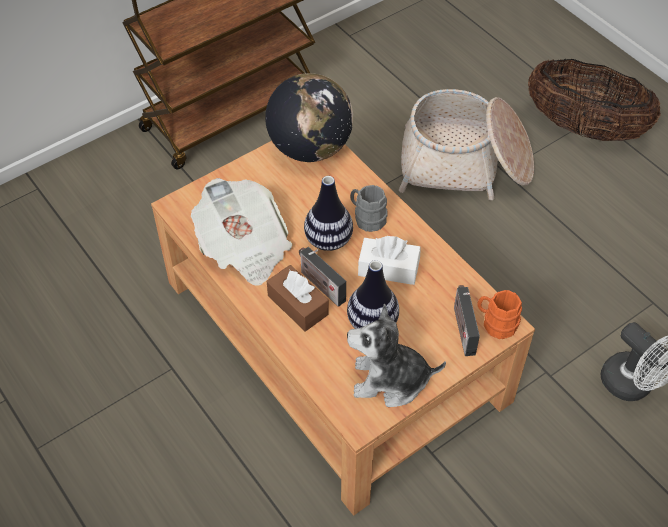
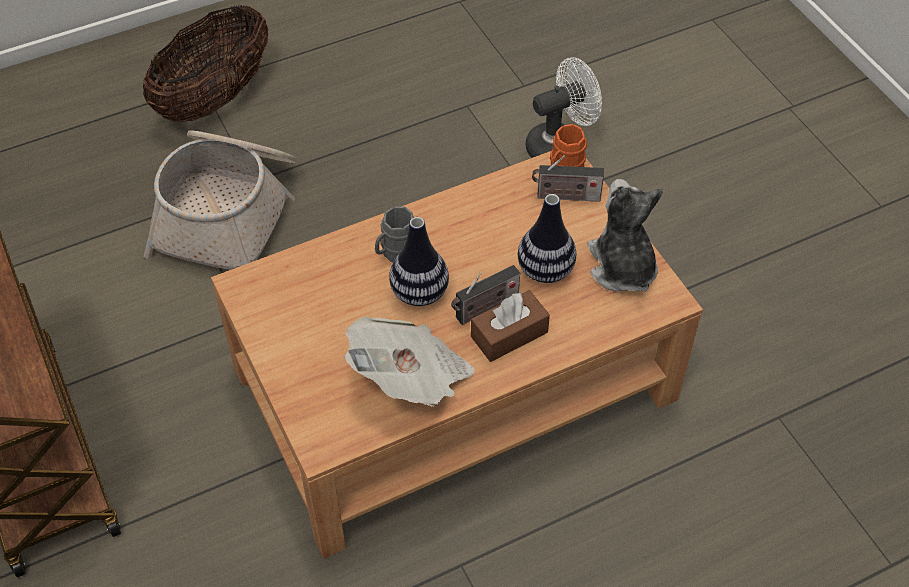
camera: 80 degrees left, 0 degrees up
globe [265,73,353,162] -> none
plush toy [347,303,446,407] -> plush toy turned 150 degrees clockwise [587,179,663,292]
white tissue box [358,236,421,285] -> none

